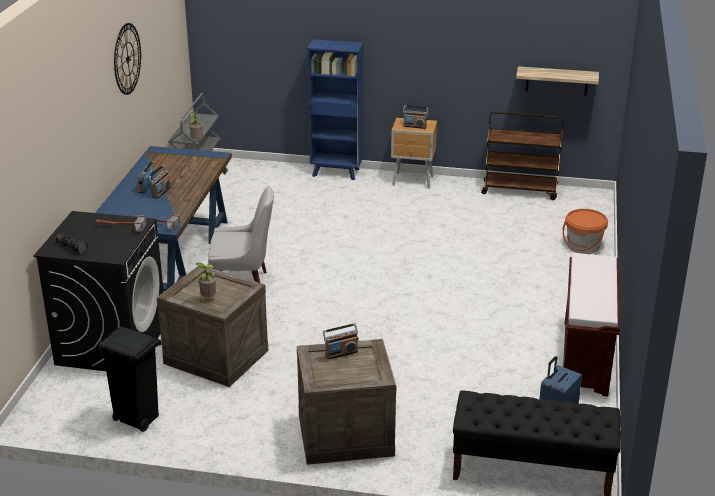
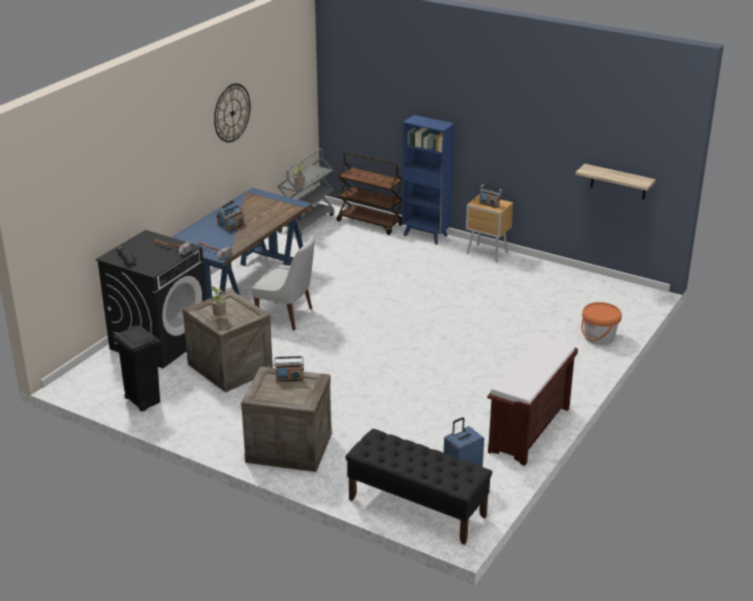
camera: 20 degrees right, 0 degrees up
brown cart [481,112,564,200] -> brown cart moved to [336,152,403,235]

